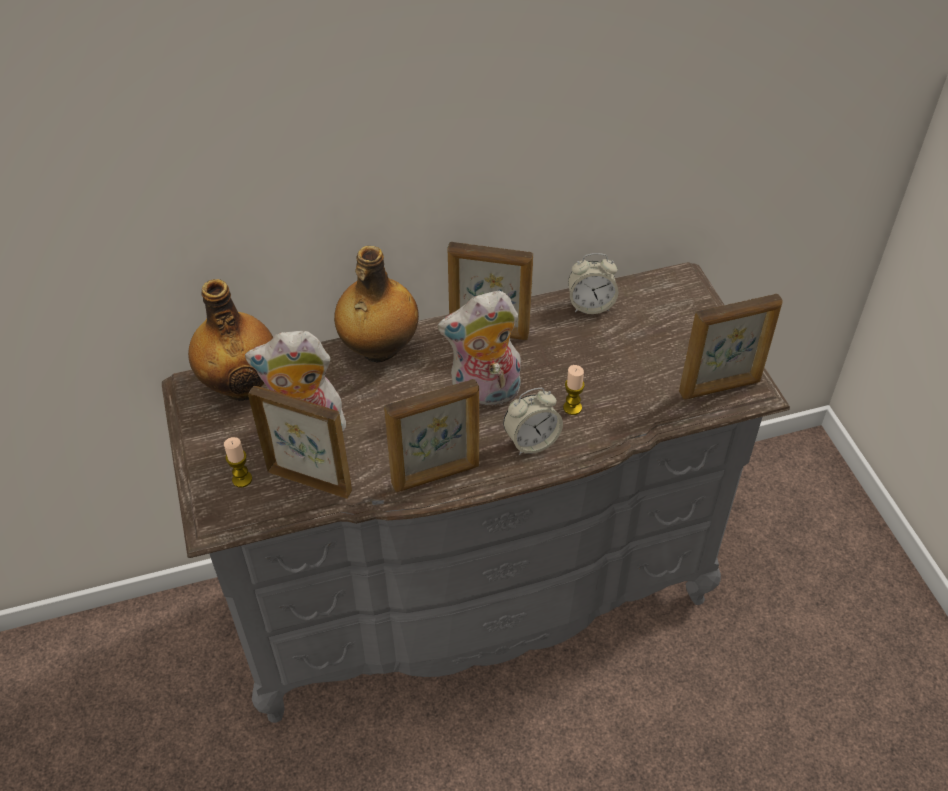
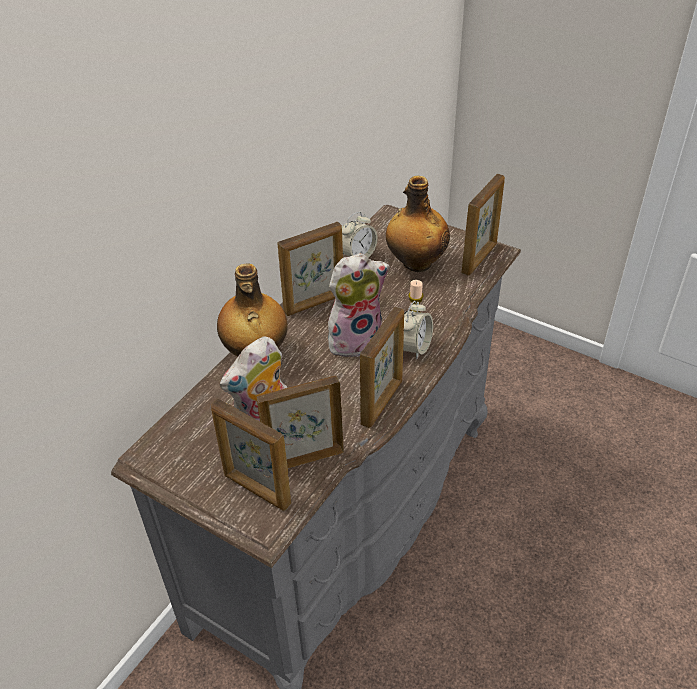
camera: 40 degrees left, 5 degrees down
bottle [188,279,273,401] -> bottle moved to [386,176,450,272]
candle [224,437,252,487] -> picture frame [211,398,291,511]
plush toy [438,291,521,409] -> plush toy turned 150 degrees counterclockwise [328,253,390,357]

